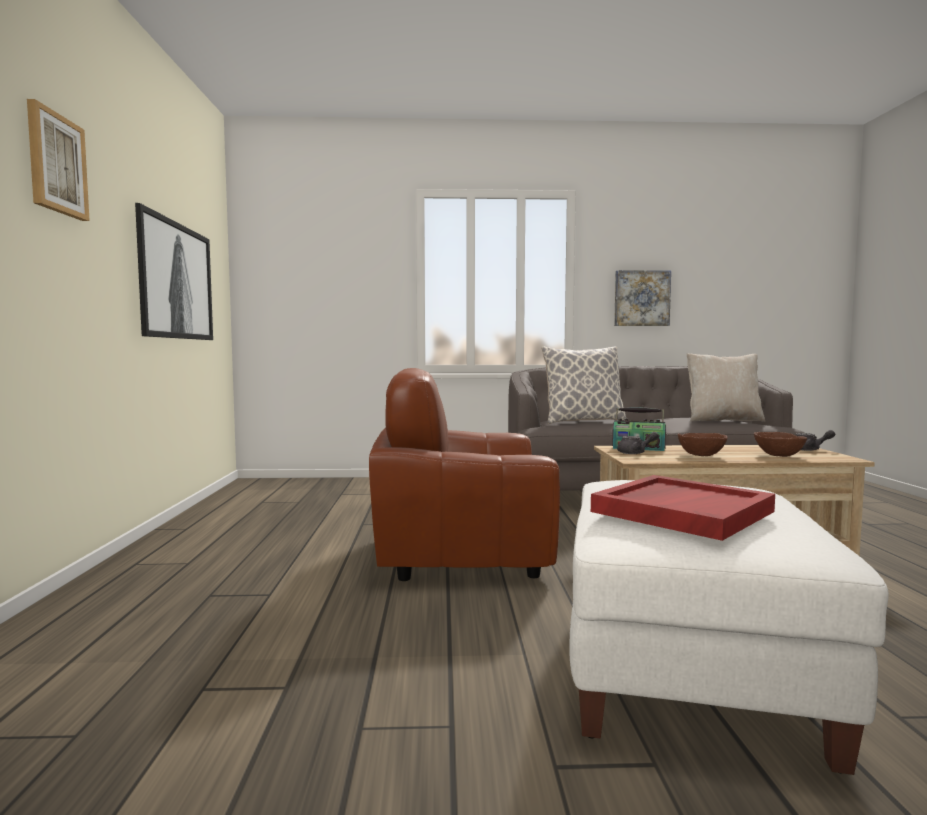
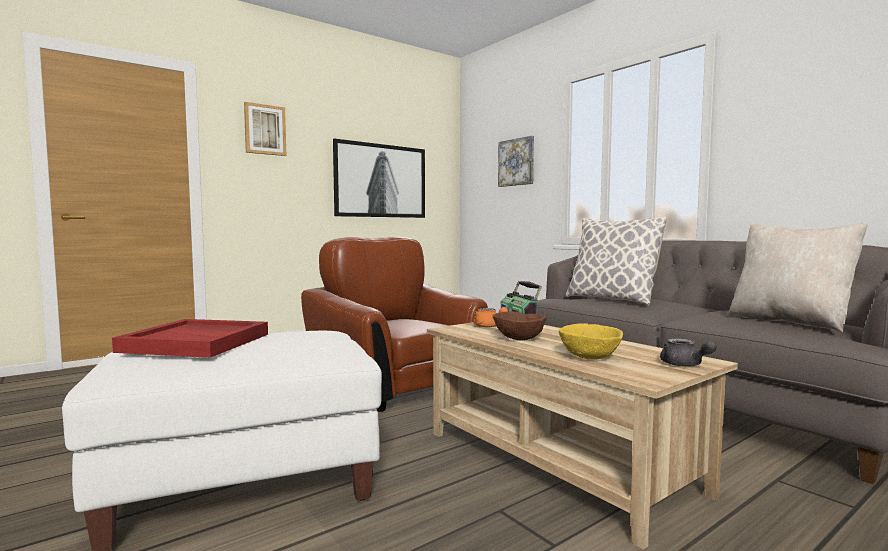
camera: 55 degrees right, 0 degrees up
picture [614,270,671,326] -> picture moved to [498,136,534,187]
grey teapot [617,432,659,454] -> orange teapot [473,307,508,327]
brown bowl [754,432,807,457] -> yellow bowl [558,323,623,360]

